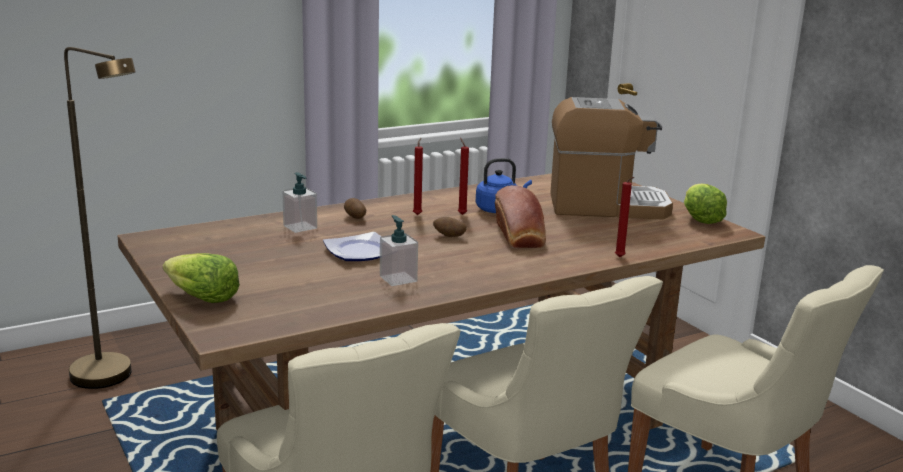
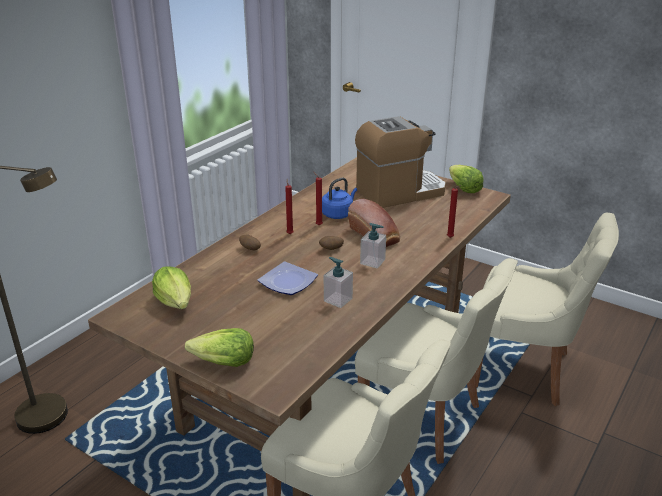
camera: 25 degrees left, 10 degrees up
soap dispenser [282,172,317,233] -> soap dispenser moved to [360,223,386,269]
none -> lettuce [152,266,191,309]

